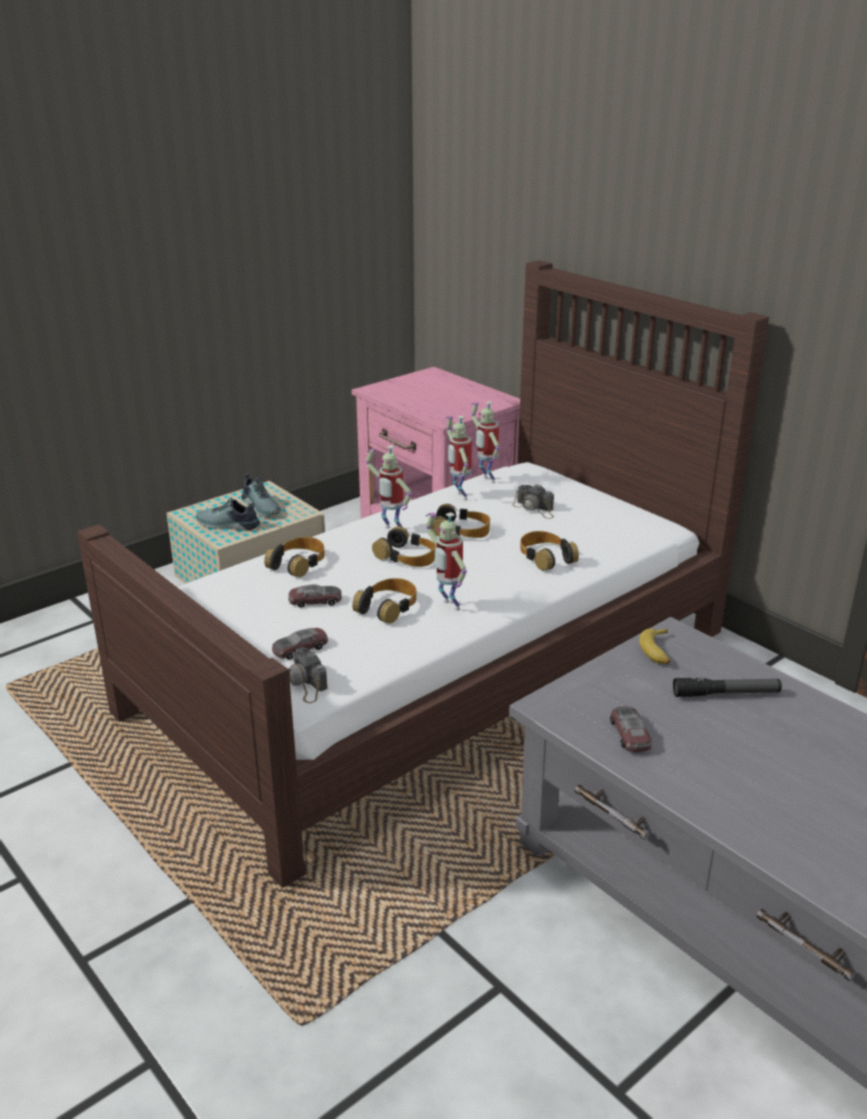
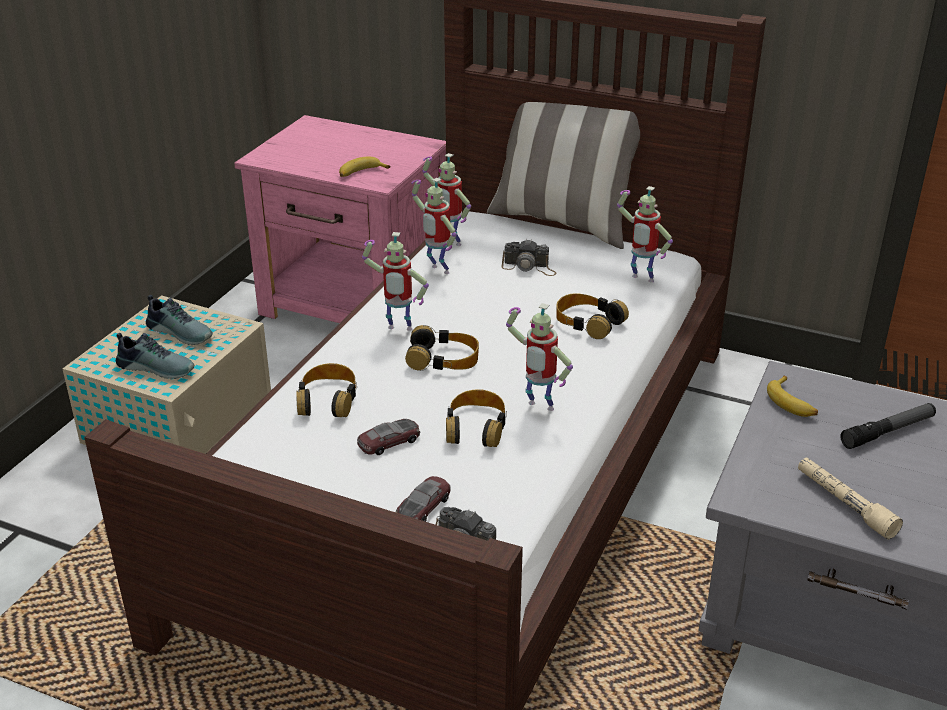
camera: 25 degrees left, 5 degrees up
shoe [196,497,260,531] -> shoe turned 150 degrees counterclockwise [116,333,194,379]
headphones [431,504,490,538] -> none
toy car [610,706,652,752] -> beige flashlight [798,458,903,539]
none -> banana [339,156,390,177]
none -> pillow [487,70,640,249]
none -> toy robot [617,186,673,283]

